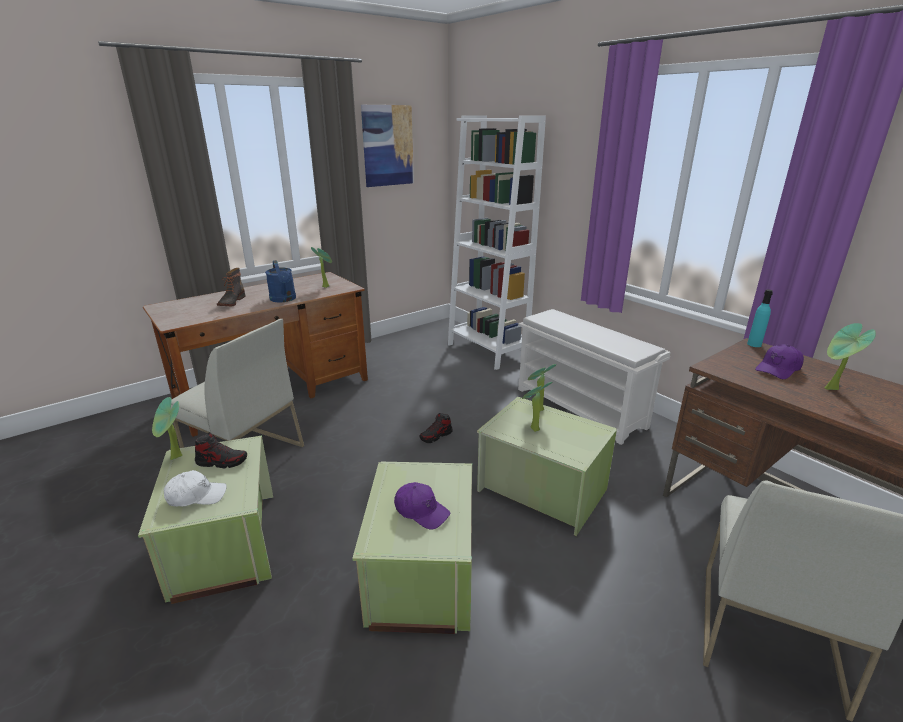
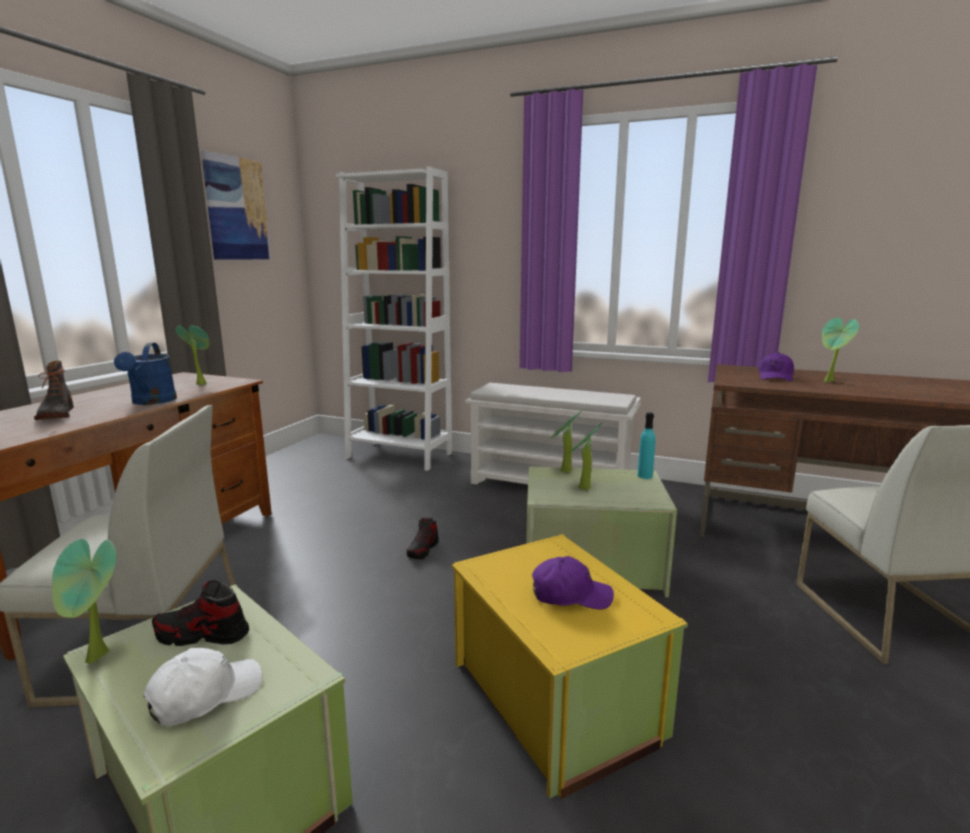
camera: 30 degrees left, 10 degrees down
shoe [195,433,247,468] -> shoe turned 150 degrees counterclockwise [152,580,249,646]
blue watering can [265,260,296,302] -> blue watering can turned 45 degrees clockwise [114,343,177,405]
green storage box [352,462,472,634] -> yellow storage box [452,534,688,799]
turquoise bottle [747,290,773,347] -> turquoise bottle moved to [638,412,656,479]

